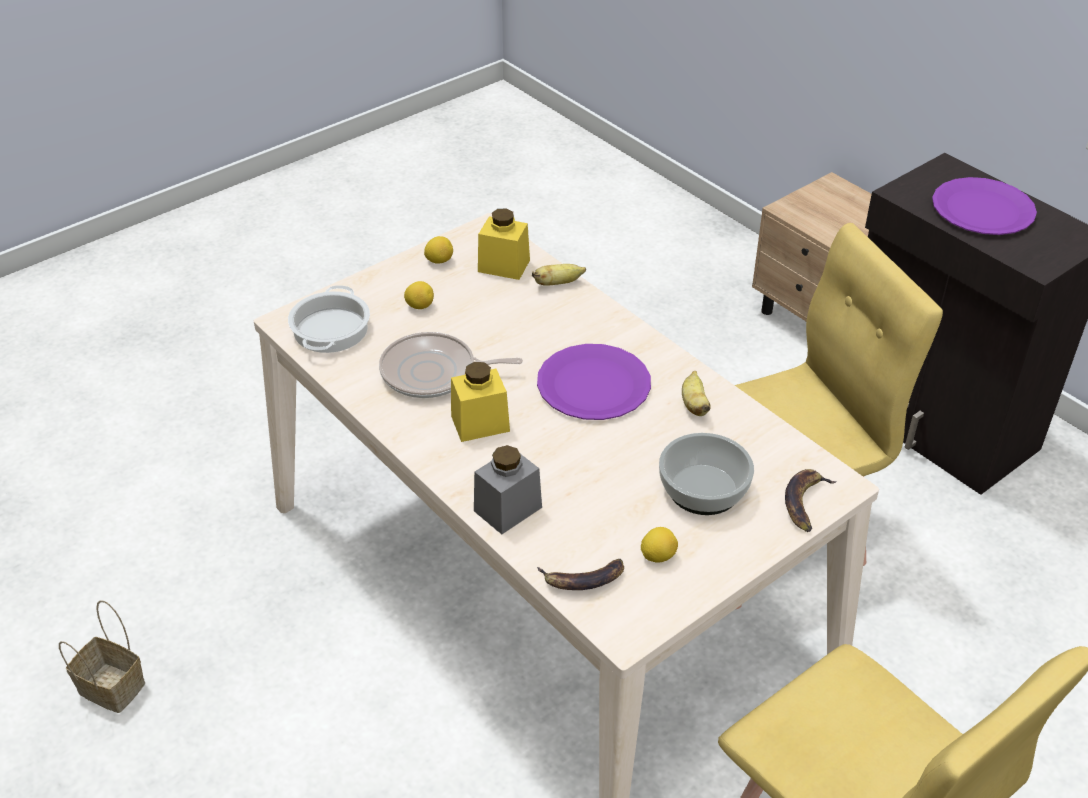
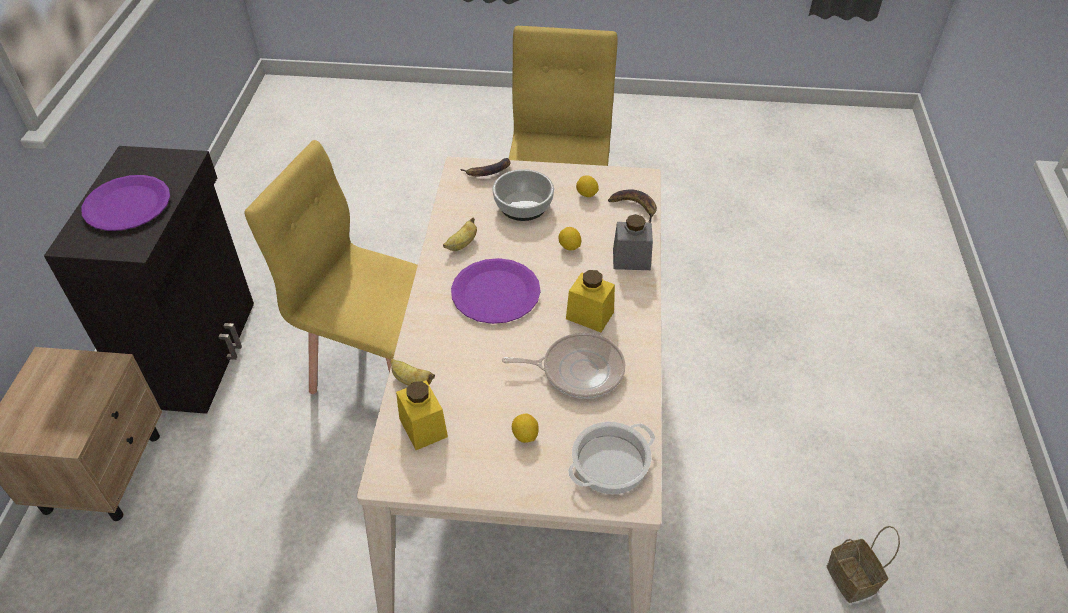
camera: 135 degrees left, 5 degrees up
frying pan [379,332,523,398] -> frying pan turned 45 degrees counterclockwise [502,333,625,399]
lemon [424,236,453,264] -> lemon moved to [558,227,581,251]

